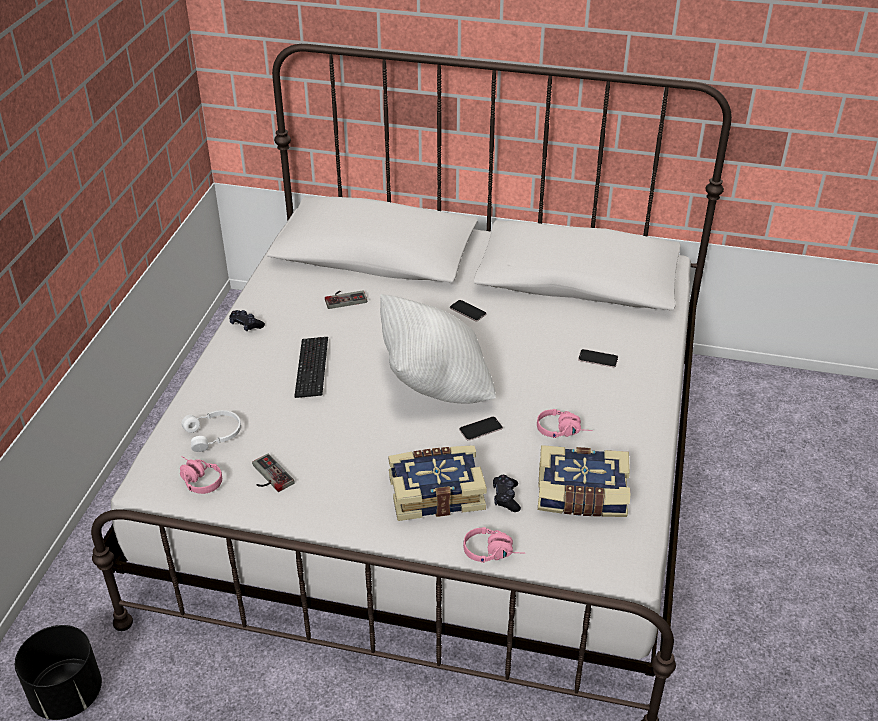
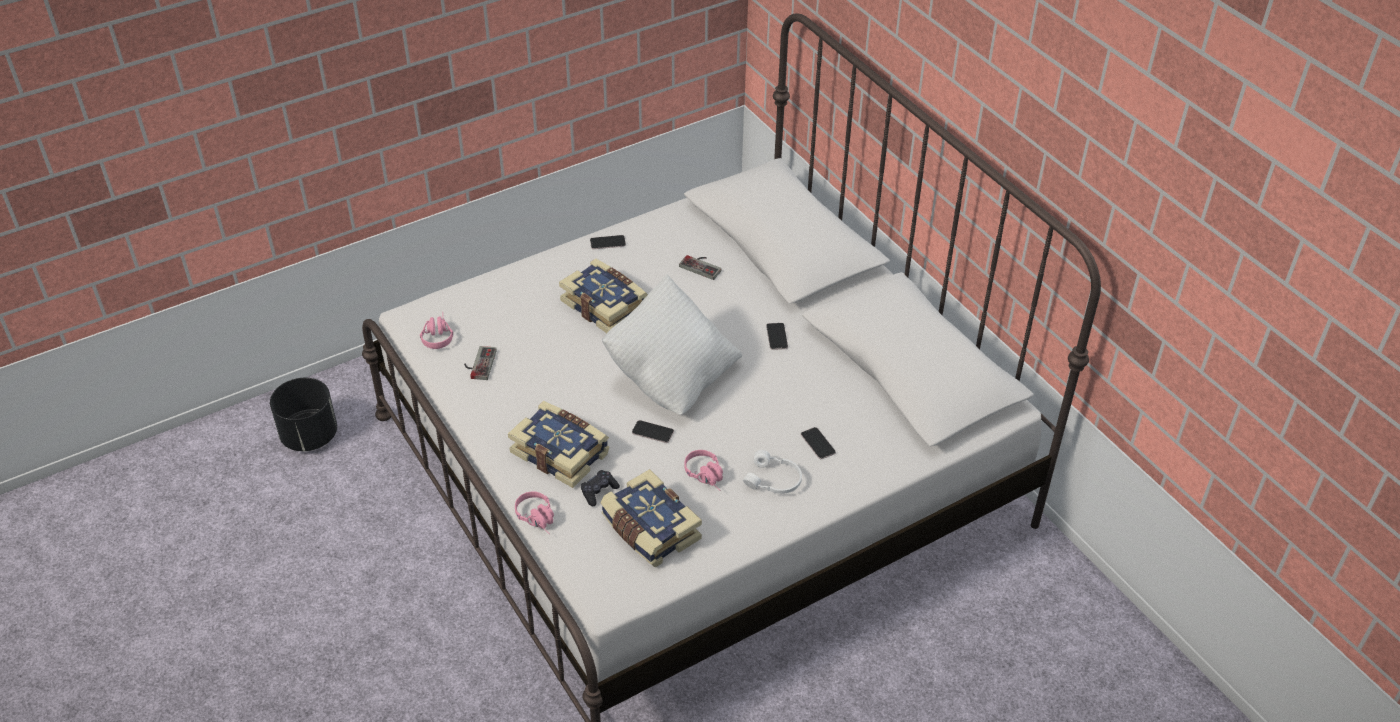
camera: 45 degrees right, 5 degrees up
white headphones [181,410,241,452] -> white headphones moved to [743,450,802,494]
black game controller [229,310,265,332] -> phone [590,235,626,249]
keyboard [294,337,328,398] -> book [559,259,648,333]

